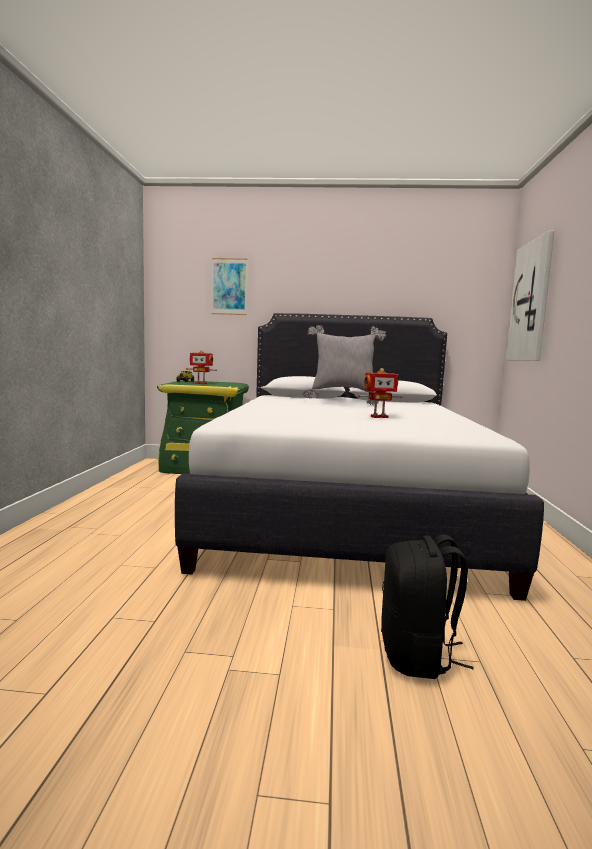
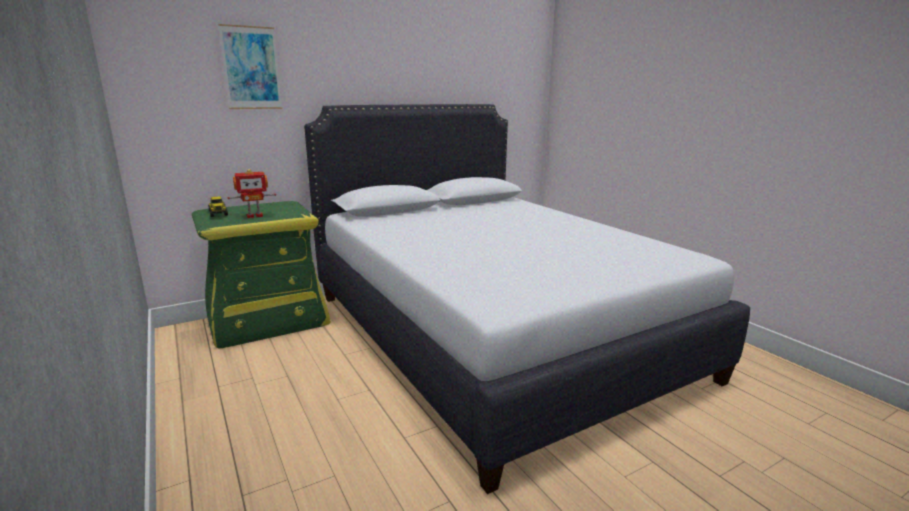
camera: 35 degrees left, 10 degrees up
grey pillow [302,325,386,405] -> none
toy robot [358,368,402,418] -> none
black backpack [381,535,474,679] -> none
picture [506,231,554,361] -> none

